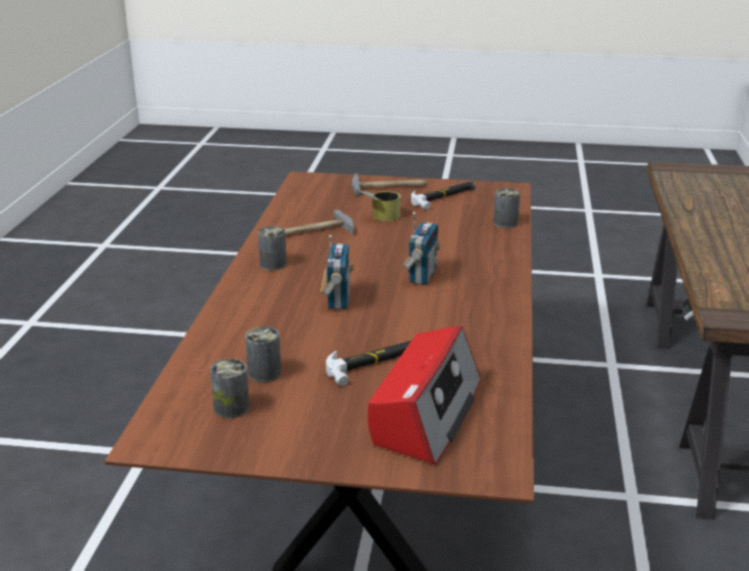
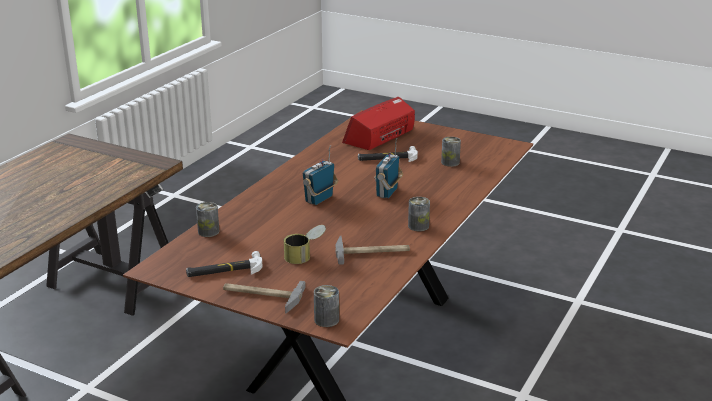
camera: 160 degrees left, 0 degrees up
can [210,359,249,418] -> can moved to [314,285,339,327]

